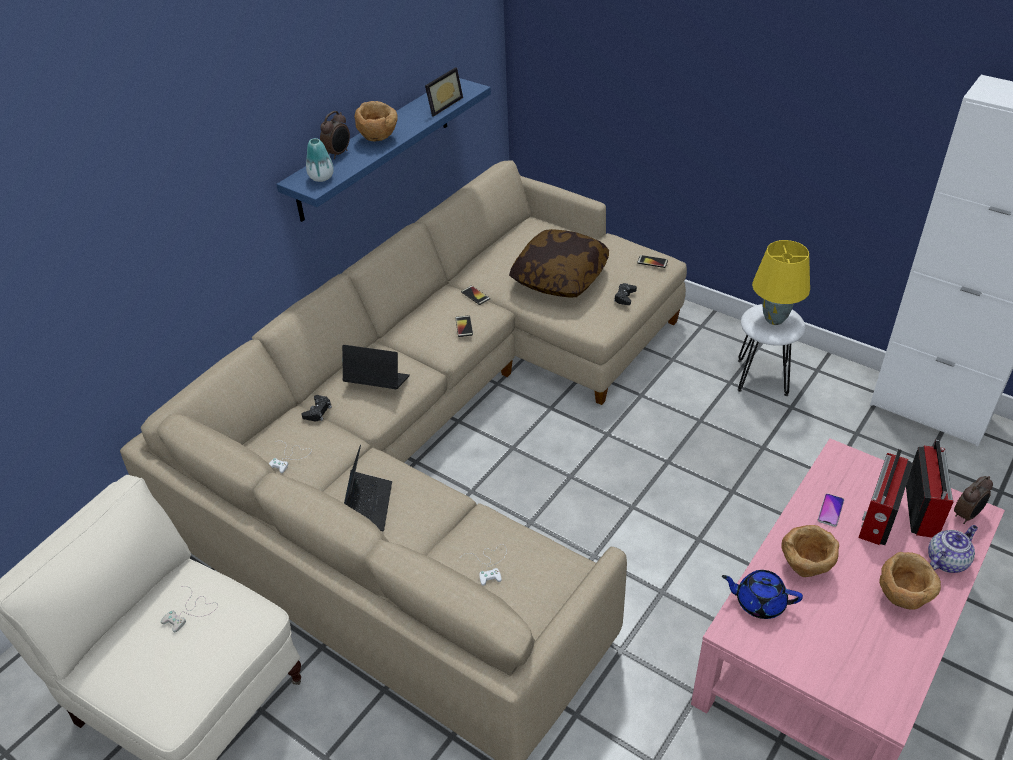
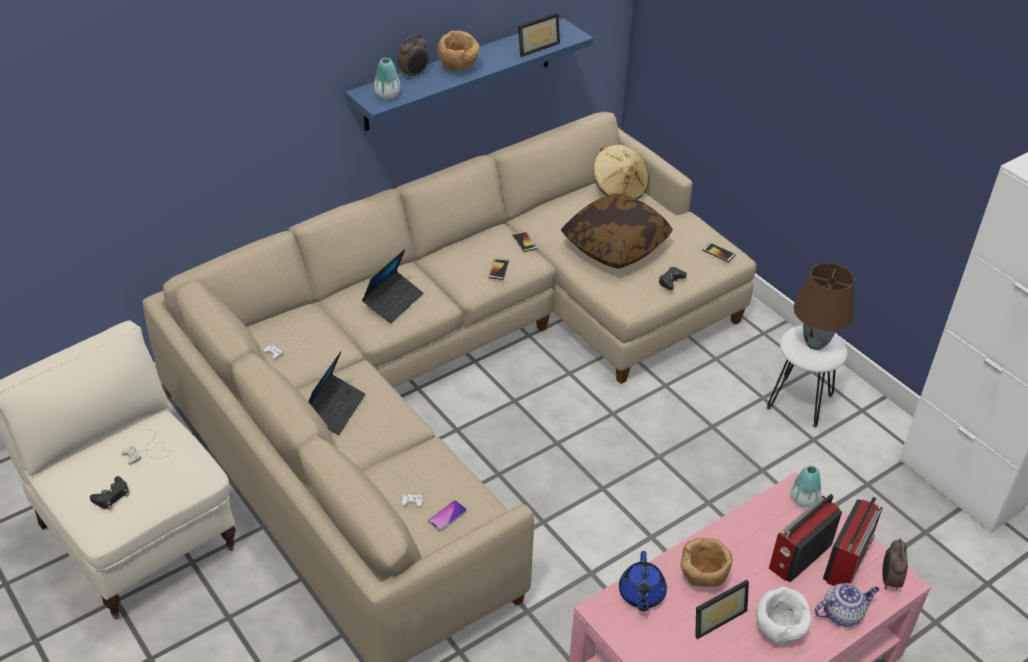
camera: 15 degrees right, 0 degrees up
black game controller [301,395,332,421] -> black game controller moved to [90,476,130,510]
laptop [342,345,410,389] -> laptop turned 90 degrees clockwise [362,249,423,323]
blue teapot [722,570,803,619] -> blue teapot turned 120 degrees counterclockwise [619,551,667,611]
yellow table lamp [752,240,810,325] -> brown table lamp [793,263,855,350]
phone [818,494,844,527] -> phone moved to [428,500,467,531]
brown bowl [879,552,941,610] -> white bowl [756,587,812,643]
alarm clock [954,476,993,524] -> alarm clock turned 120 degrees clockwise [882,539,908,590]
none -> beige hat [593,144,649,199]
none -> picture frame [695,580,749,639]
none -> vase [791,465,821,507]

